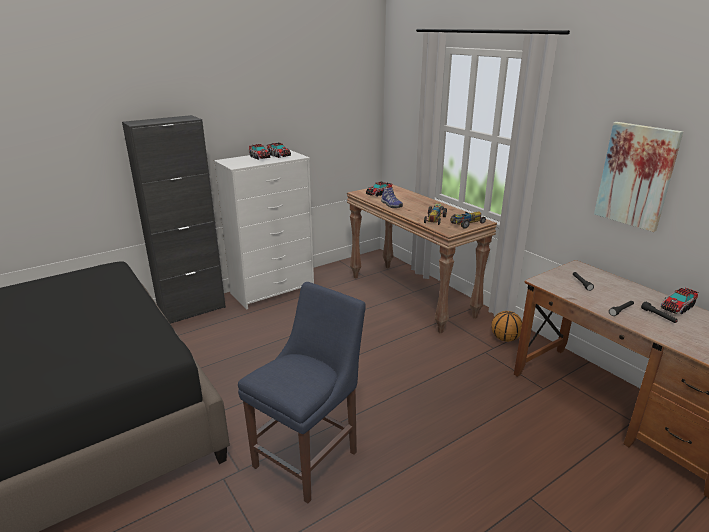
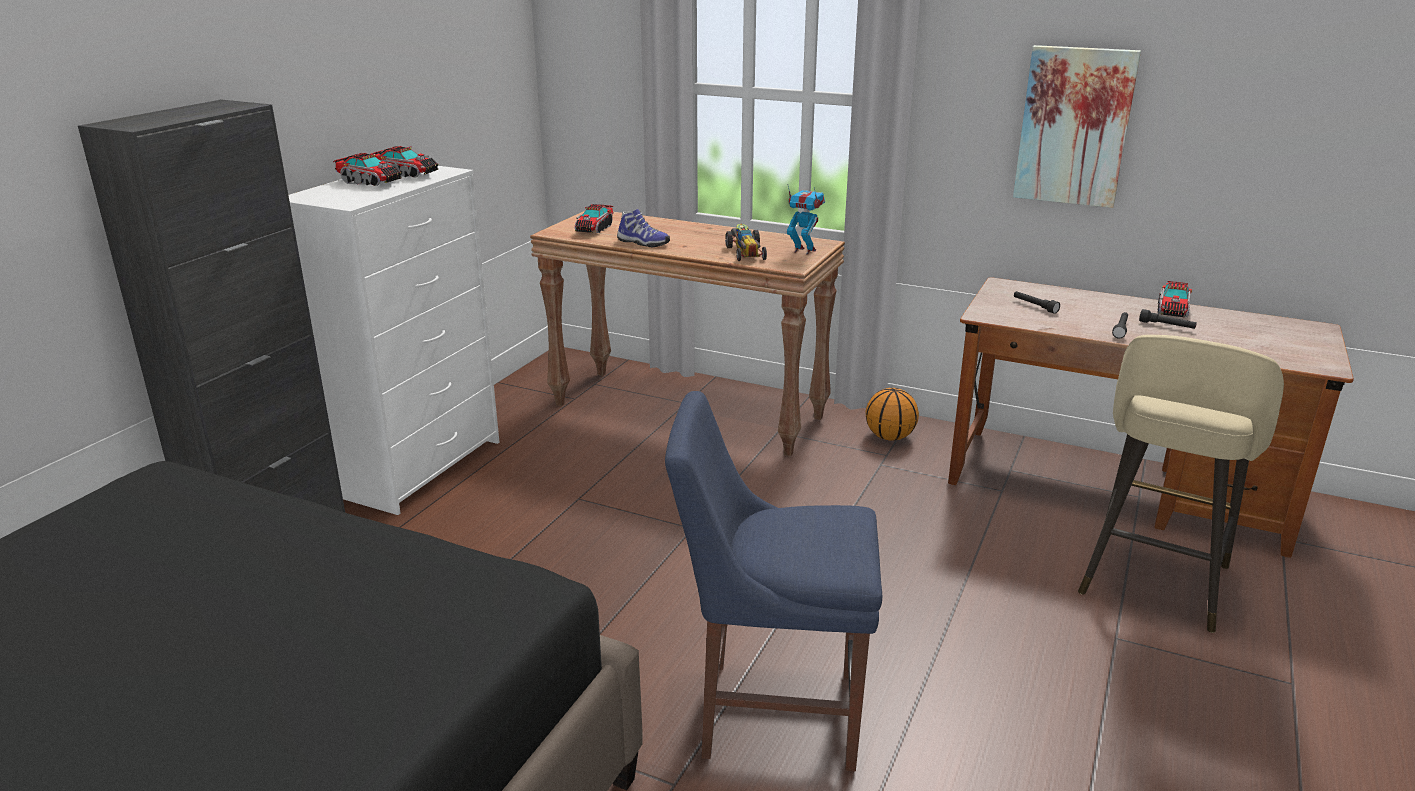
camera: 30 degrees left, 0 degrees up
blue chair [238,282,366,504] -> blue chair turned 90 degrees counterclockwise [665,391,882,772]
toy car [450,212,486,229] -> toy robot [787,184,825,255]
none -> beige stool [1078,335,1284,633]

